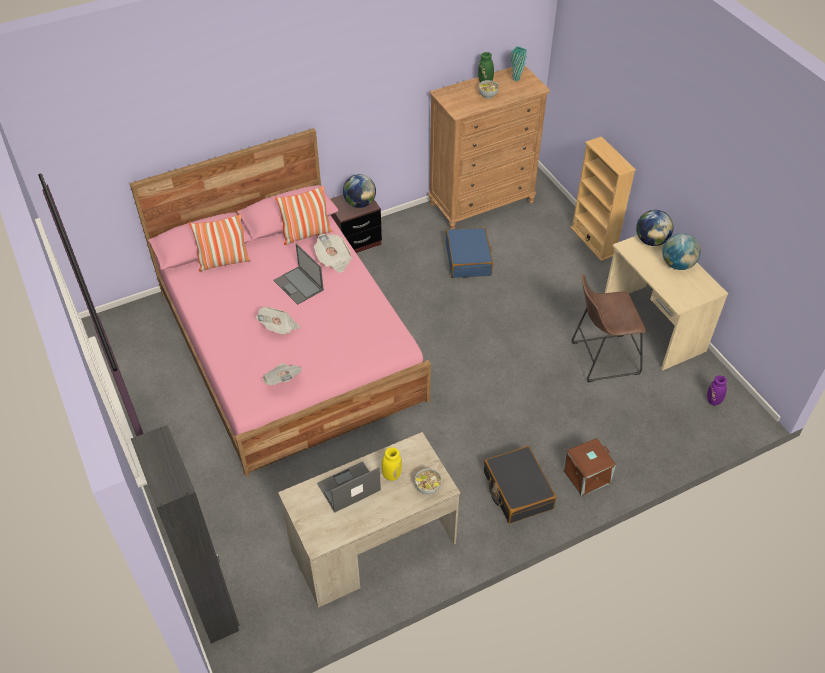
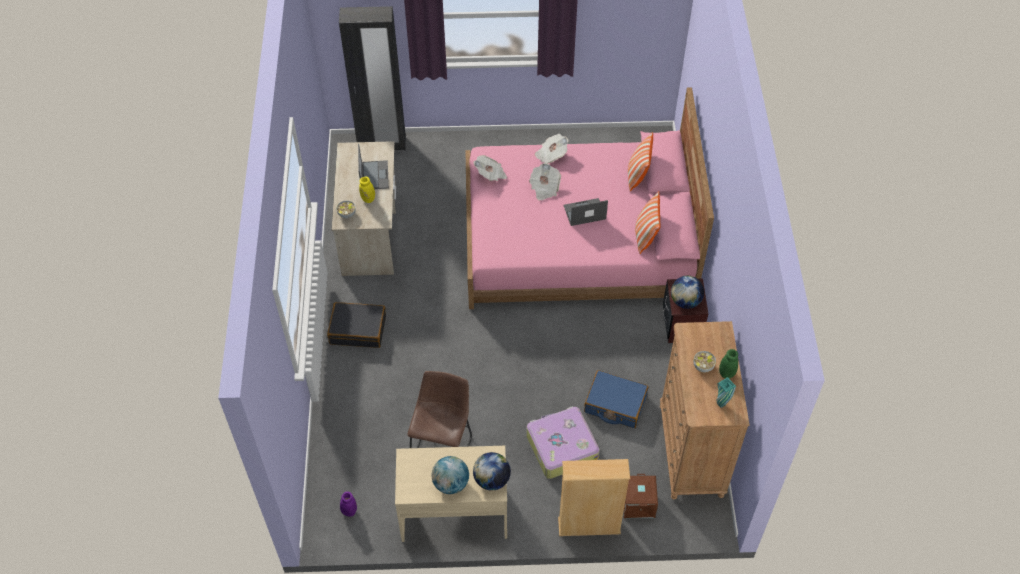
camera: 115 degrees right, 5 degrees up
newspaper [314,234,353,273] -> newspaper moved to [535,134,569,163]
brown storage box [563,438,616,496] -> brown storage box moved to [623,474,658,518]
none -> suitcase [526,406,600,479]

